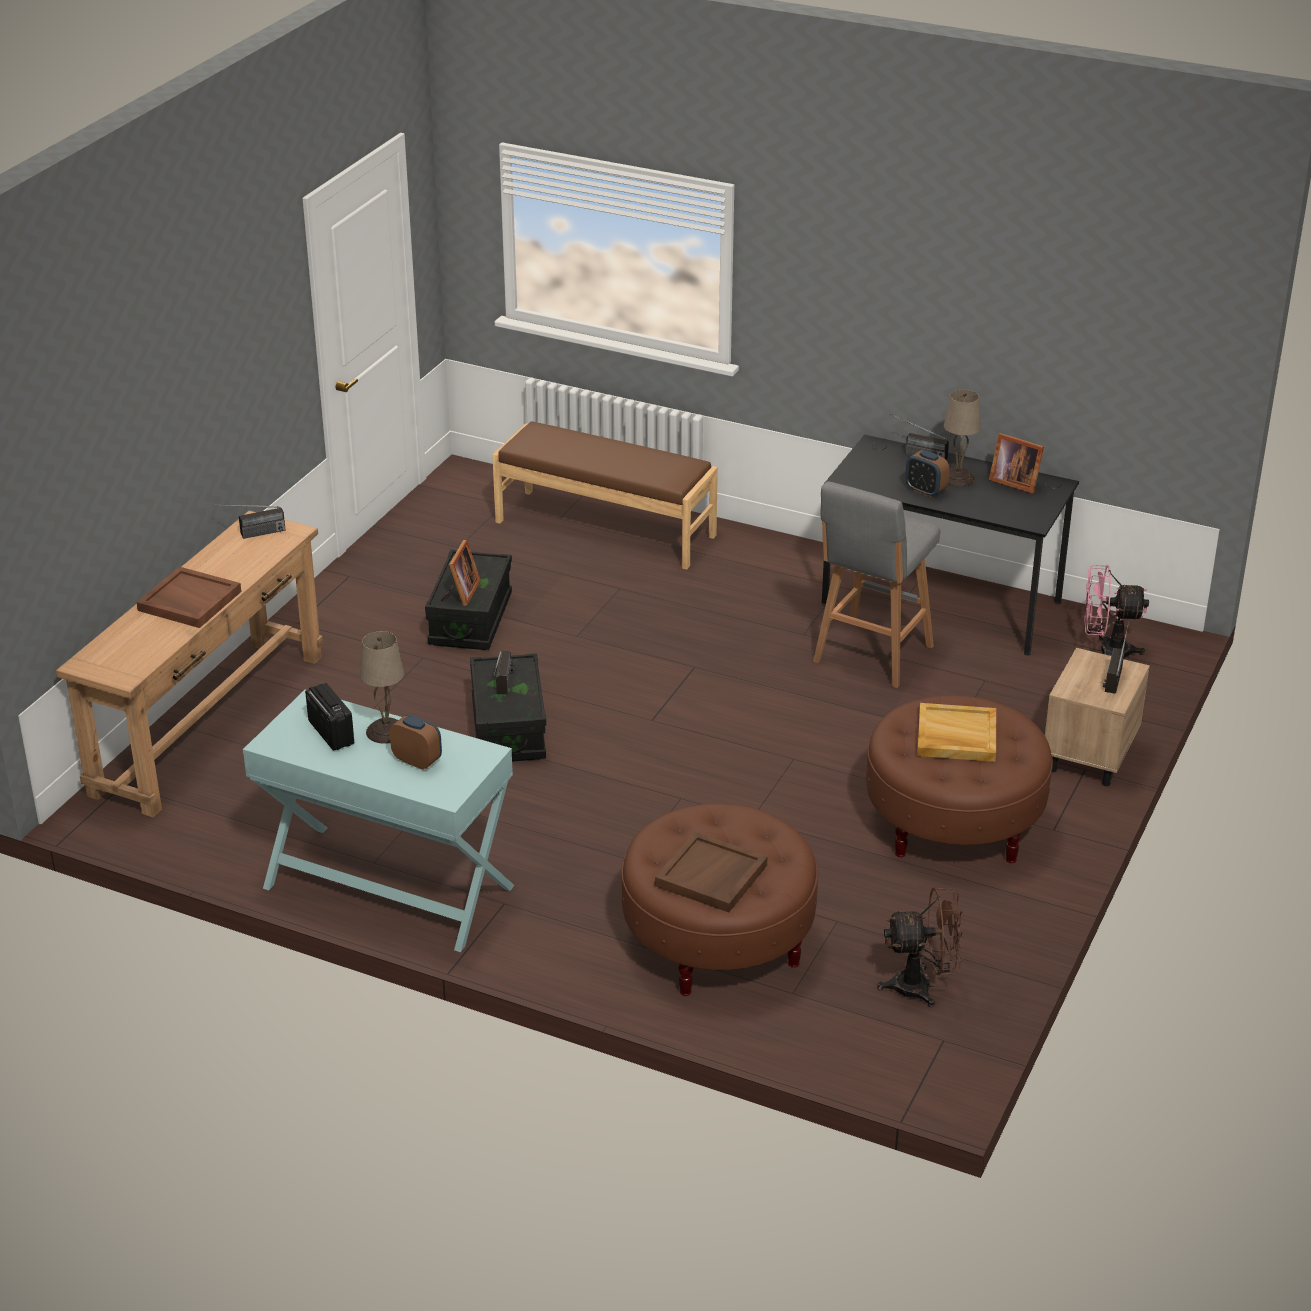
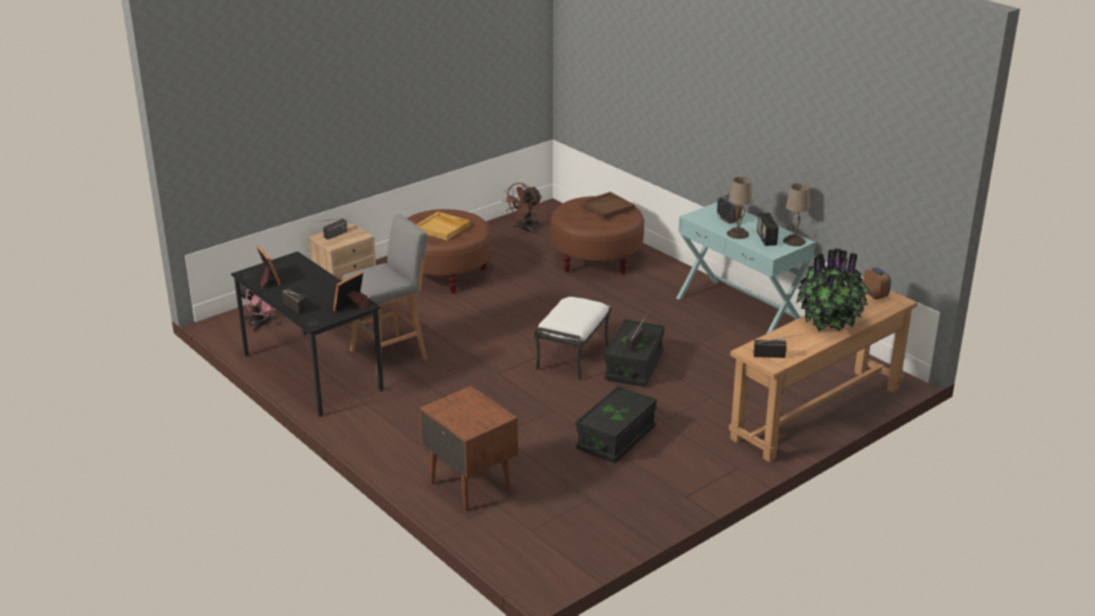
camera: 155 degrees left, 5 degrees down
brown tray [136,567,241,628] -> potted plant [796,248,872,332]
picture frame [441,540,481,606] -> picture frame moved to [333,271,370,312]
brown bench [492,421,718,570] -> brown nightstand [420,386,518,511]
brown fan [877,887,964,1007] -> brown fan turned 75 degrees counterclockwise [502,183,542,234]
alarm clock [905,450,949,497] -> alarm clock moved to [863,267,891,300]
beige table lamp [944,390,981,487] -> beige table lamp moved to [783,183,810,246]
none -> white ottoman [534,295,611,381]

